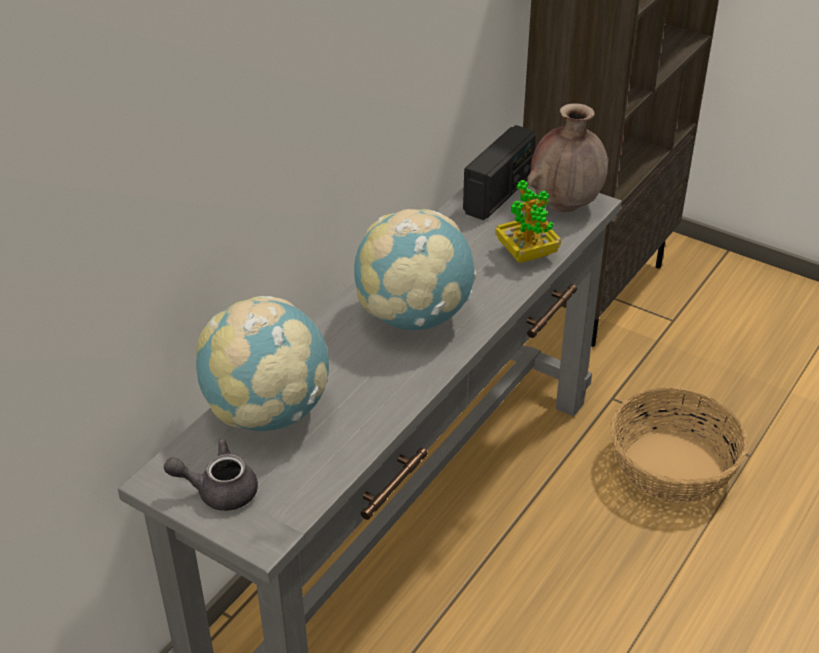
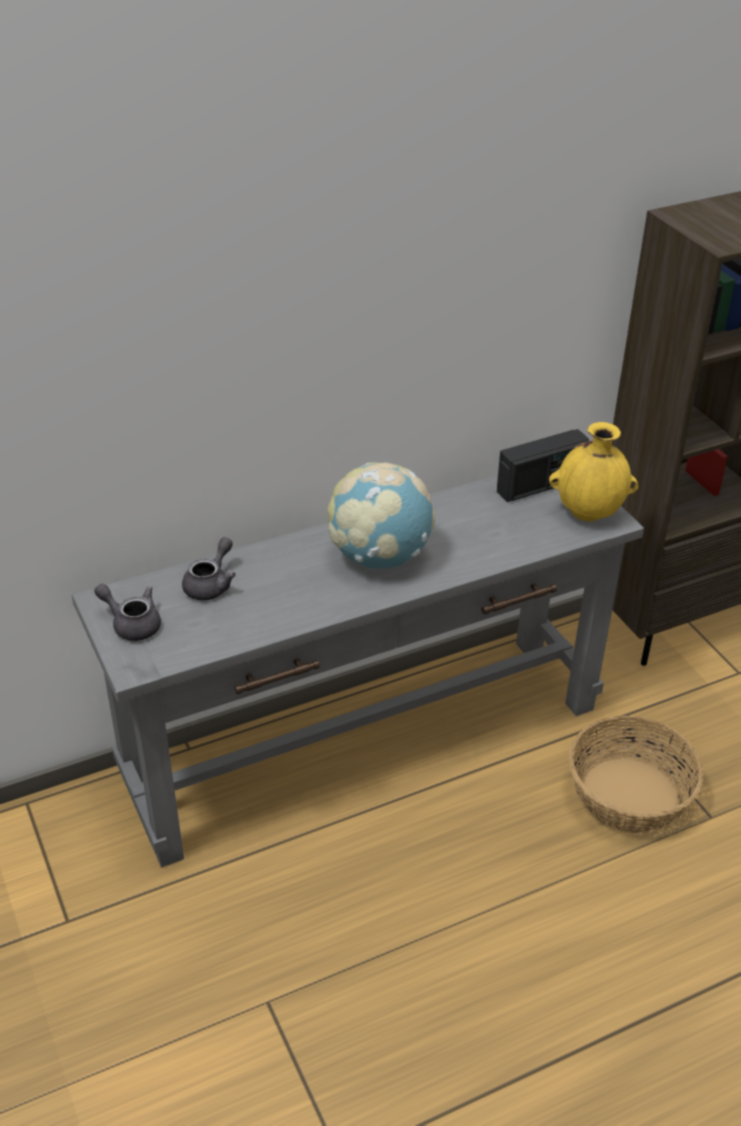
camera: 30 degrees right, 0 degrees up
globe [196,296,329,431] -> grey teapot [182,537,236,600]
potted plant [495,180,561,263] -> none
brown vase [527,103,609,213] -> yellow vase [549,422,638,521]

